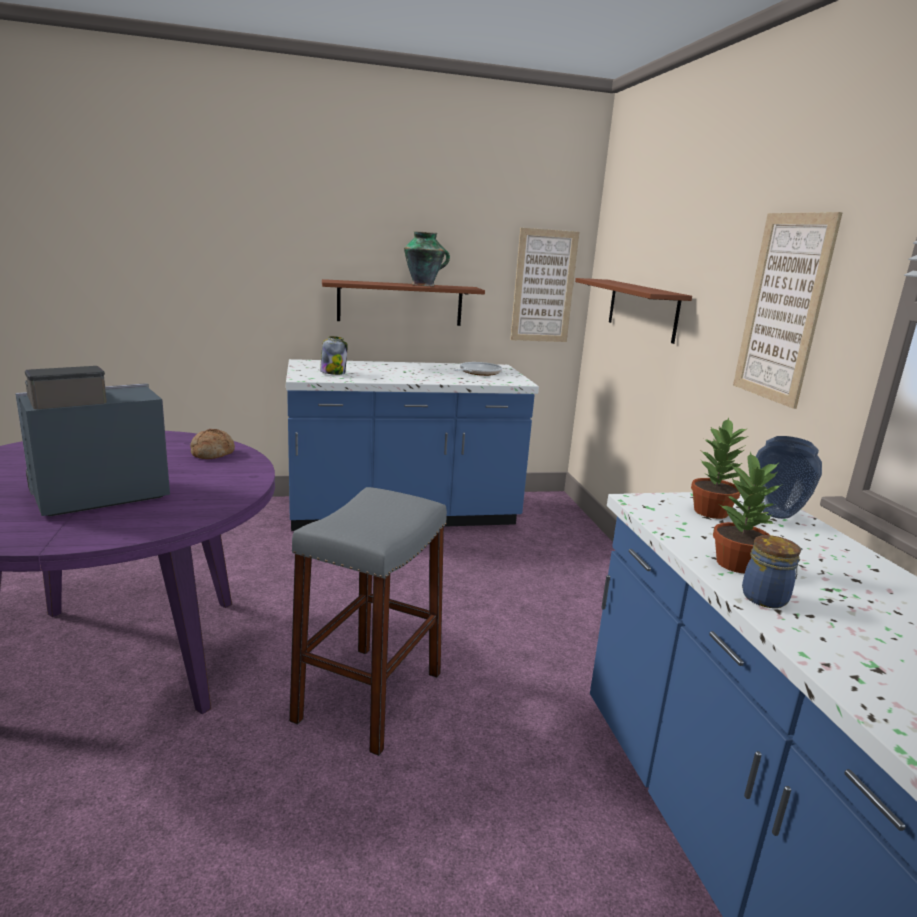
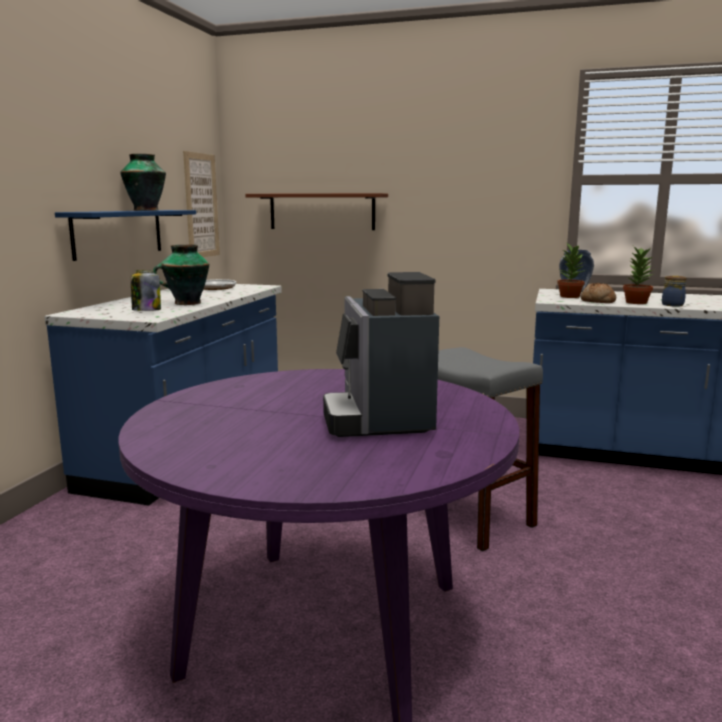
camera: 60 degrees left, 5 degrees down
bread [190,429,235,459] -> bread moved to [581,283,616,303]
brown shelf [322,279,485,326] -> blue shelf [55,210,196,261]
picture [733,212,843,409] -> none
none -> vase [153,245,209,305]

